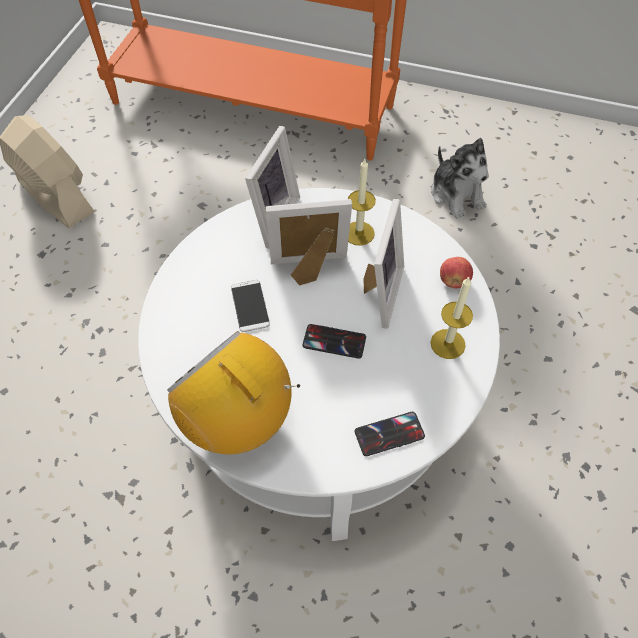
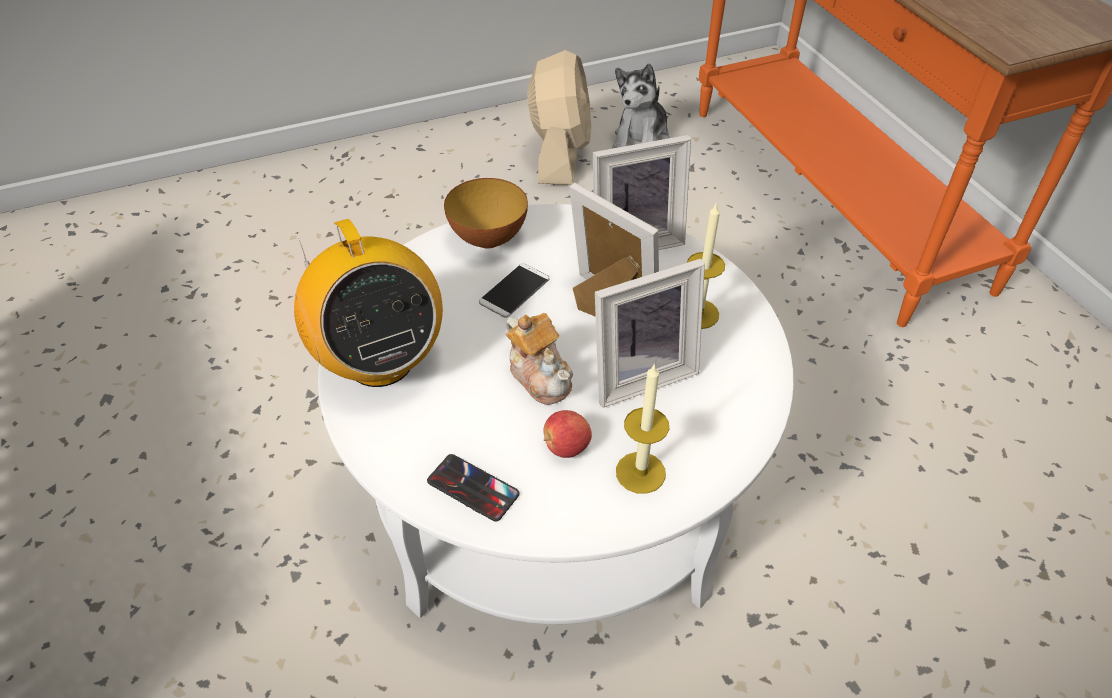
camera: 50 degrees right, 10 degrees down
radio [167,331,300,455] -> radio turned 150 degrees clockwise [294,219,443,387]
phone [302,324,366,359] -> teapot [506,313,573,405]
plush toy [431,138,489,219] -> plush toy moved to [612,63,670,149]
apple [440,257,473,288] -> apple moved to [544,410,592,458]
none -> bowl [444,178,528,249]

